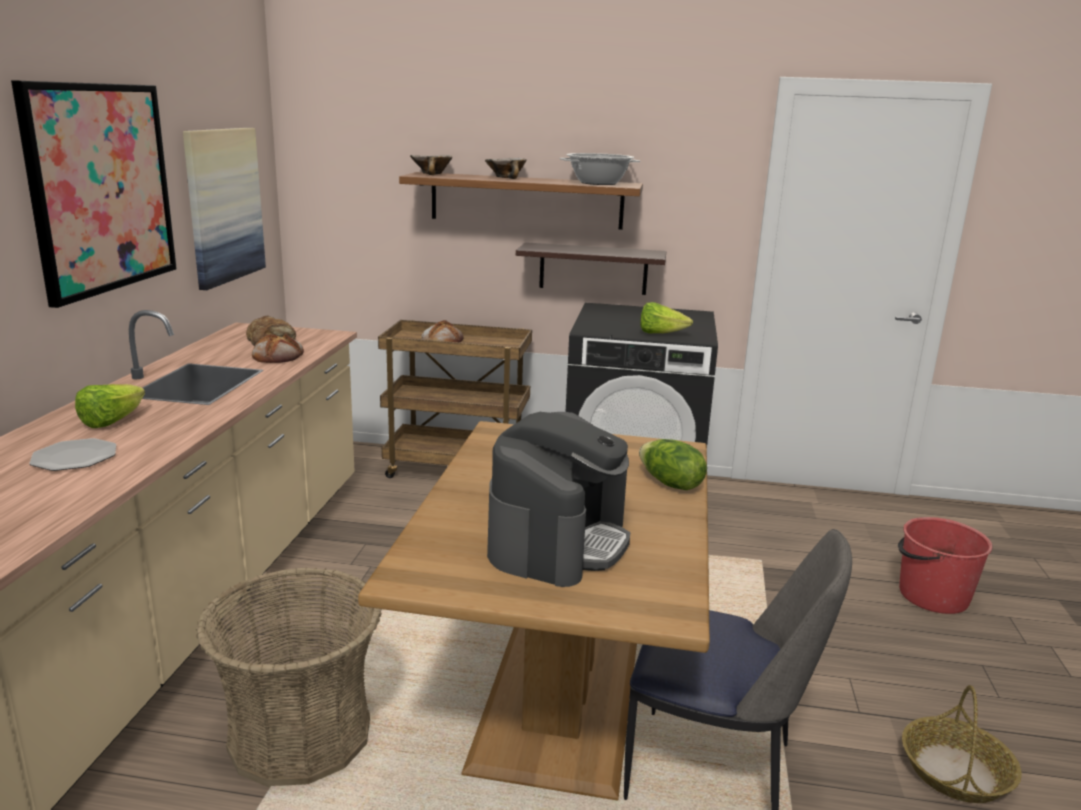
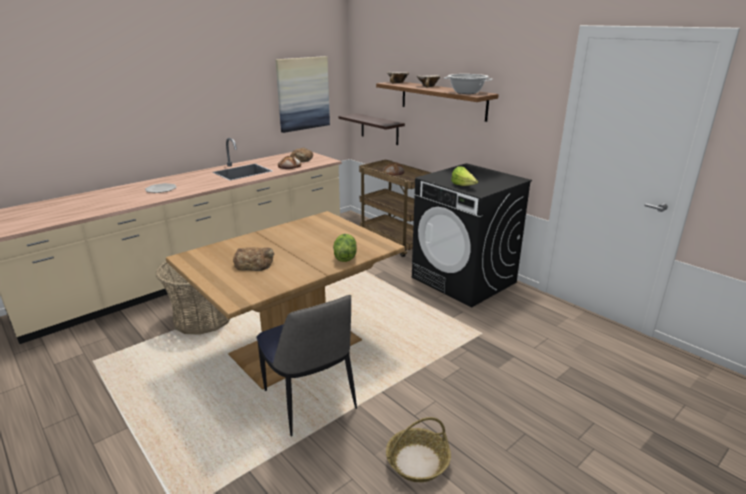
camera: 40 degrees right, 5 degrees up
picture [11,80,177,308] -> none
lettuce [75,384,145,428] -> none
coffee machine [487,412,630,587] -> bread [233,247,274,271]
shelf [516,242,666,295] -> shelf moved to [338,113,405,145]
red bucket [898,517,993,614] -> none

